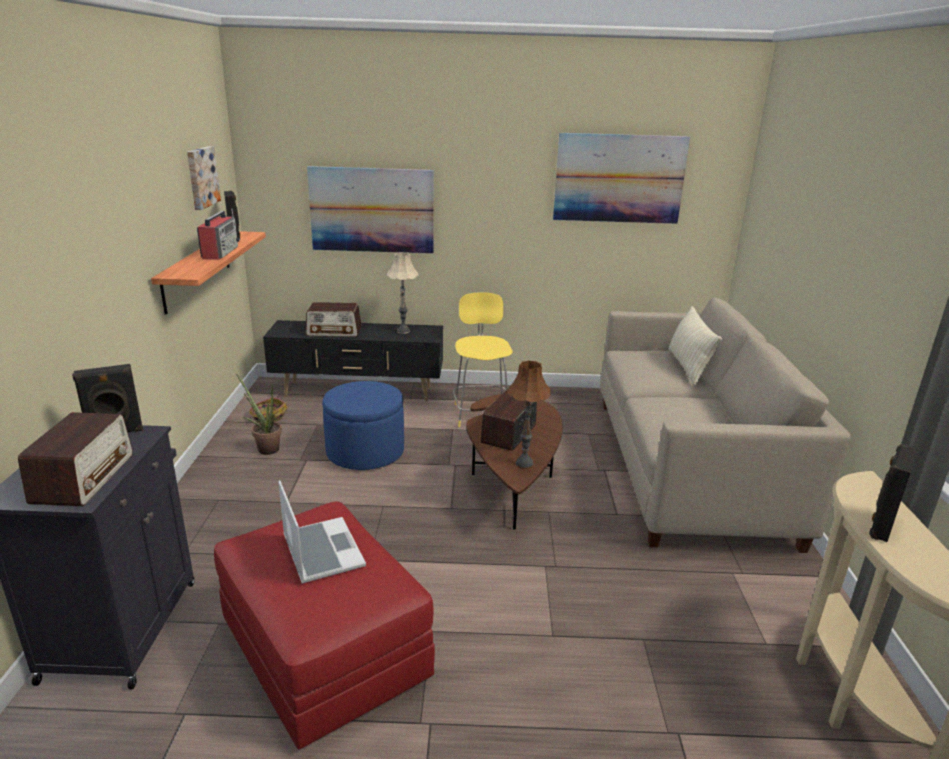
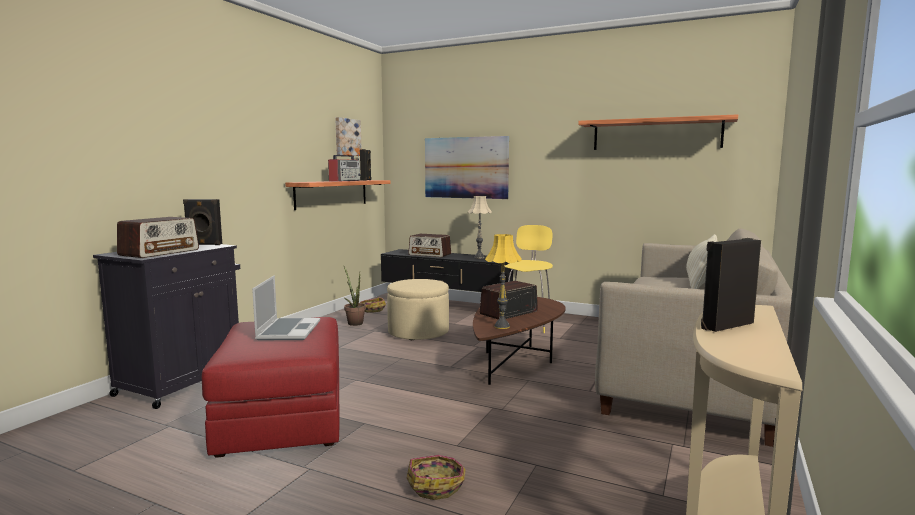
camera: 25 degrees right, 15 degrees down
blue ottoman [322,381,404,470] -> beige ottoman [387,279,449,340]
brown table lamp [507,360,551,469] -> yellow table lamp [485,234,522,329]
picture [553,133,690,224] -> shelf [578,114,738,150]
none -> basket [407,455,466,500]

